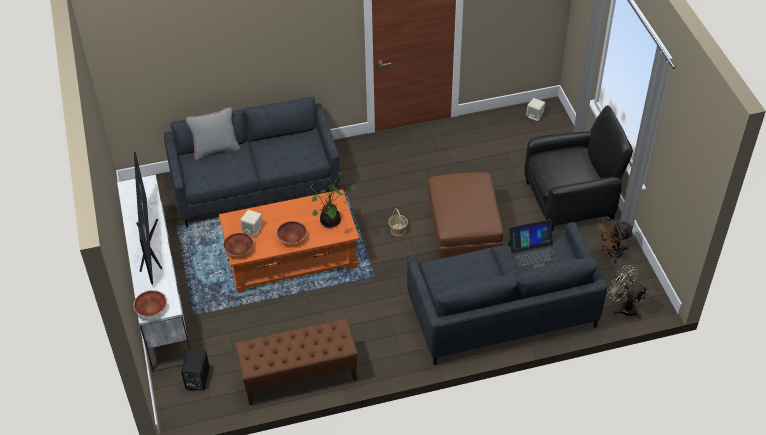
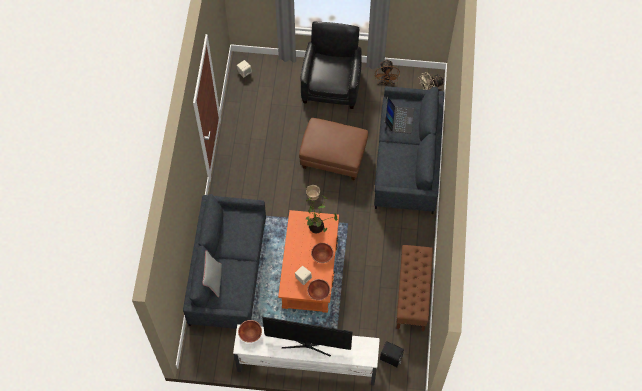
camera: 70 degrees left, 15 degrees up
brown bowl [133,290,167,317] -> brown bowl moved to [238,320,262,343]

